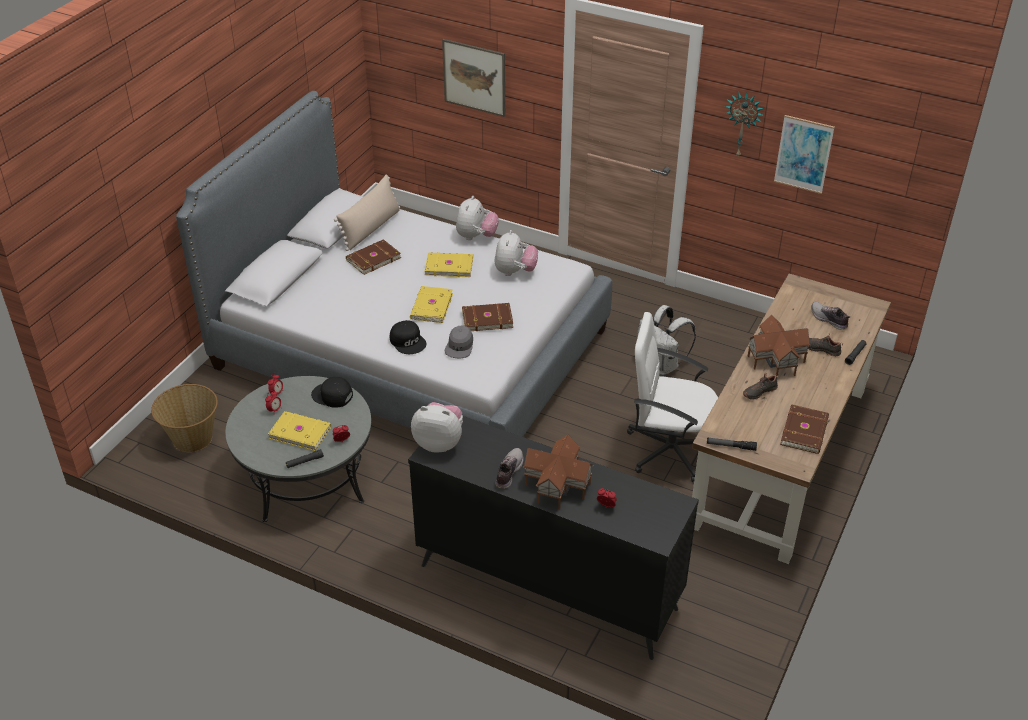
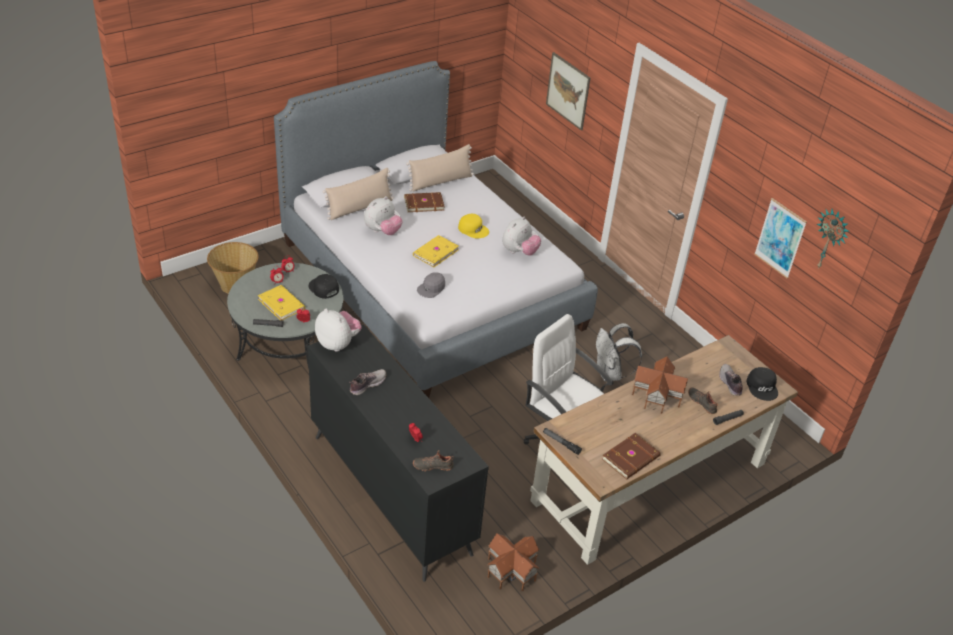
camera: 25 degrees right, 0 degrees up
black cap [390,320,426,354] -> black cap moved to [747,367,778,401]
yellow book [425,252,473,277] -> yellow cap [458,214,489,238]
plush toy [456,196,499,240] -> plush toy moved to [364,196,403,235]
brown book [462,303,513,331] -> none
toy house [523,434,594,509] -> toy house moved to [488,533,540,591]
wall clock [725,92,764,156] -> wall clock moved to [817,209,849,269]
black shoe [743,373,779,400] -> black shoe moved to [413,450,454,471]
none -> beige pillow [323,168,394,220]

